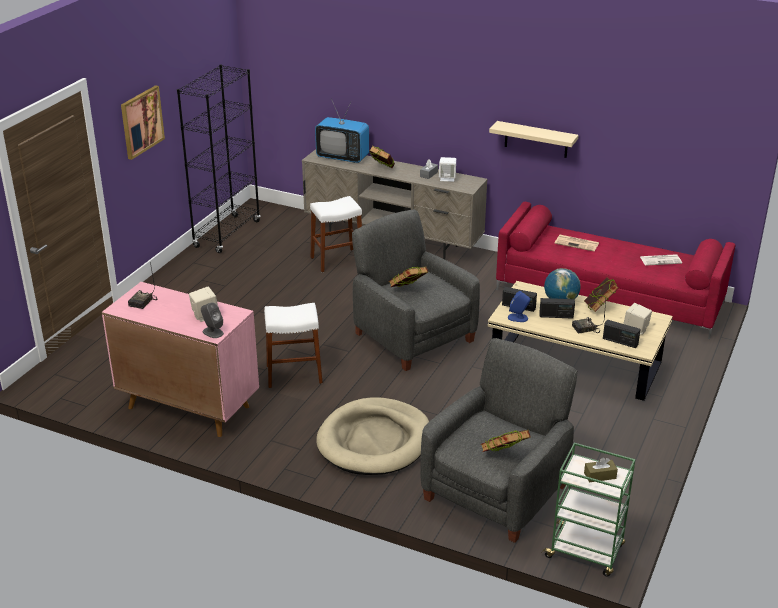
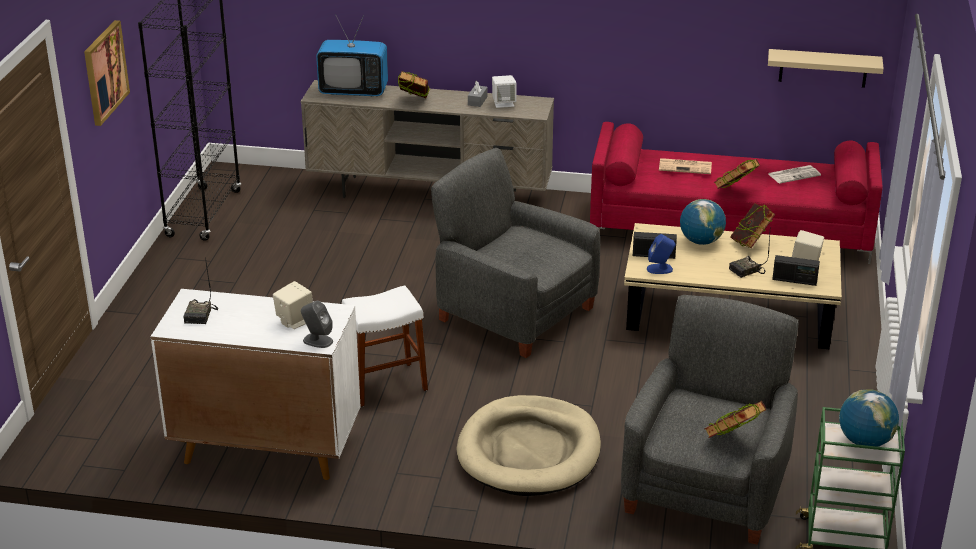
camera: 15 degrees left, 0 degrees up
pink cabinet [102,282,259,437] -> white cabinet [151,289,361,480]
white stool [310,196,362,272] -> none
book [389,267,428,287] -> book moved to [714,159,760,189]
beige shelf [489,121,578,158] -> beige shelf moved to [768,49,884,88]
radio [539,298,575,319] -> none
brown tissue box [584,457,618,482] -> globe [839,389,899,447]

